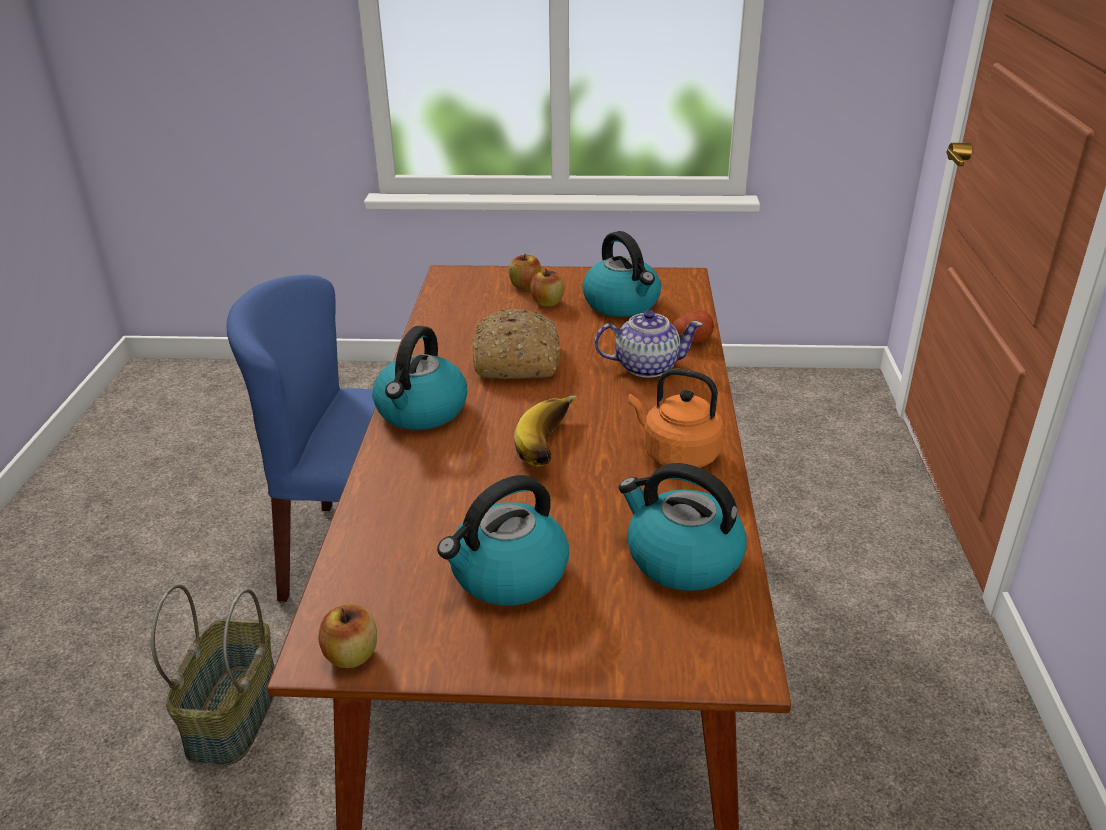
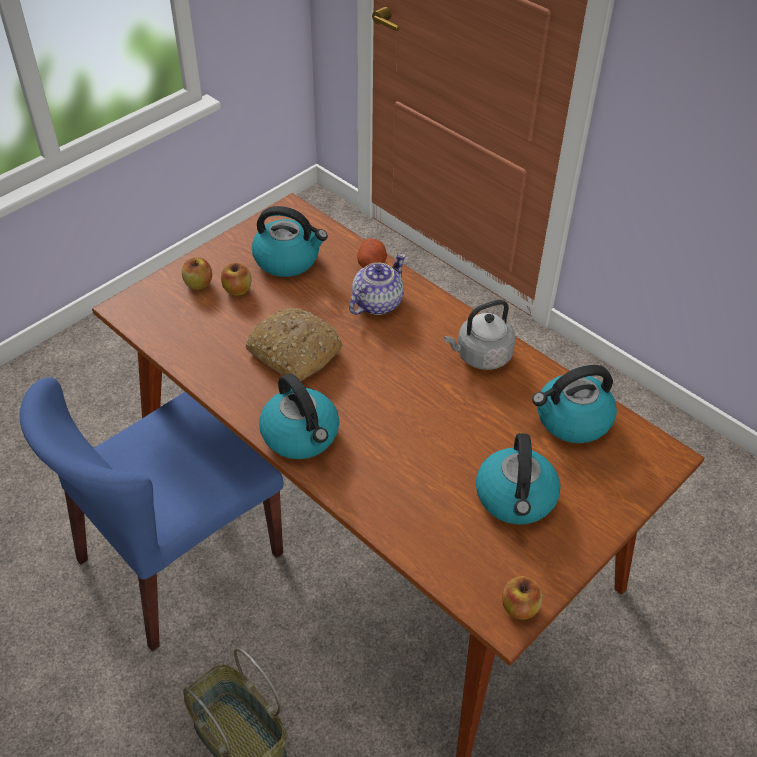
camera: 50 degrees left, 15 degrees up
banana [514,396,577,467] -> none
orange kettle [628,368,724,468] -> grey kettle [444,300,515,370]

